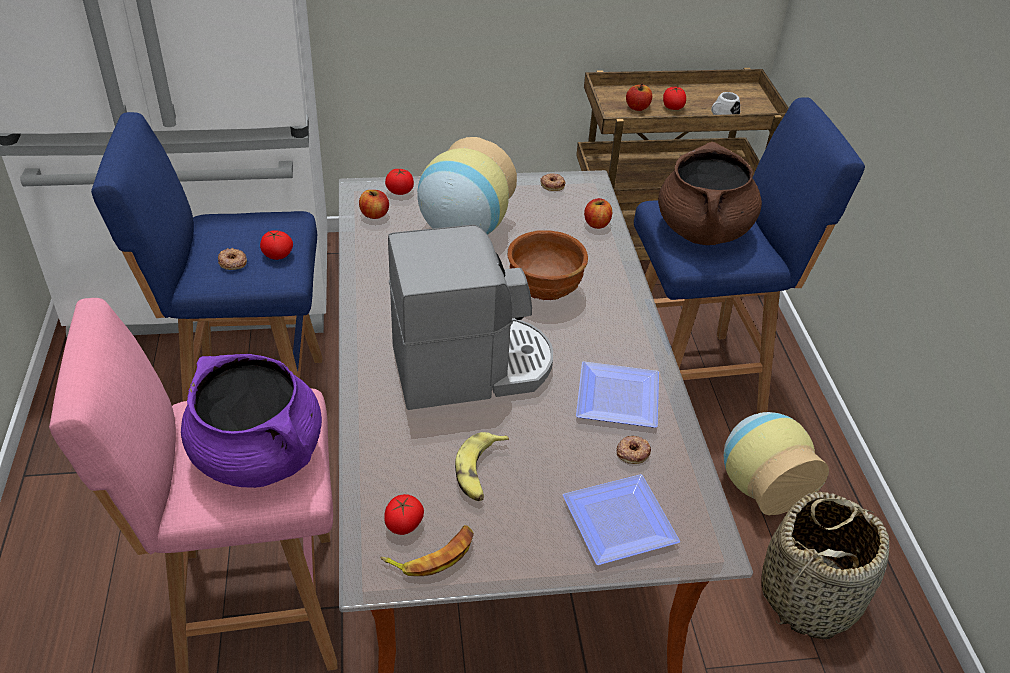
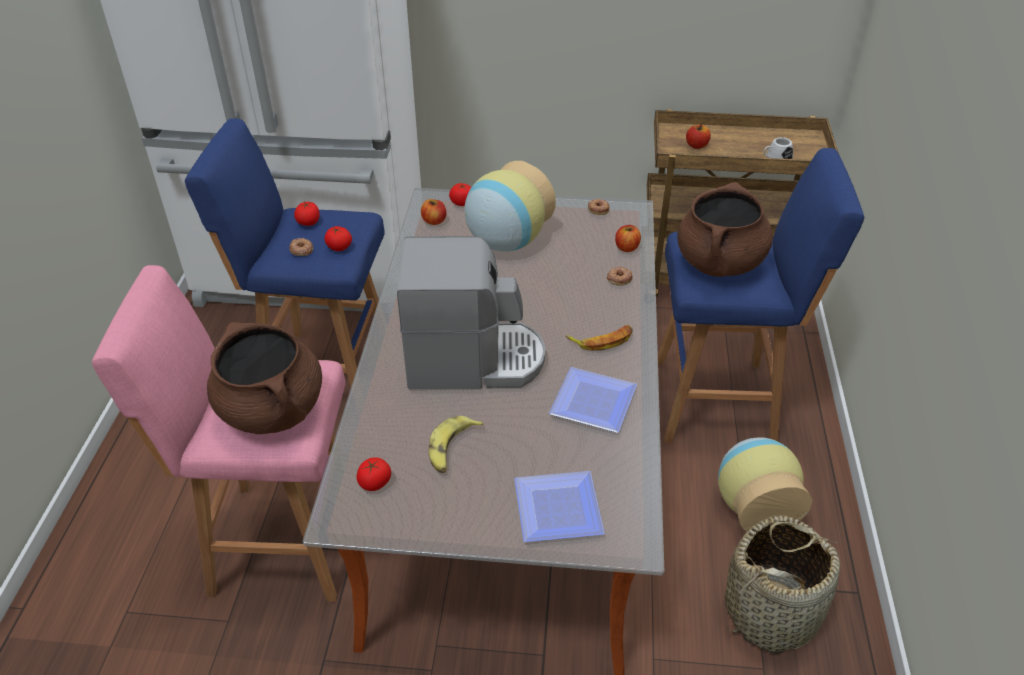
camera: 15 degrees right, 0 degrees up
purple cooking pot [181,354,322,488] -> brown cooking pot [207,322,322,434]
banana [381,525,474,576] -> banana moved to [566,325,633,351]
brown bowl [508,230,588,300] -> none
donut [617,436,651,464] -> donut moved to [607,267,632,285]
tomato [663,87,686,110] -> tomato moved to [294,202,320,226]

